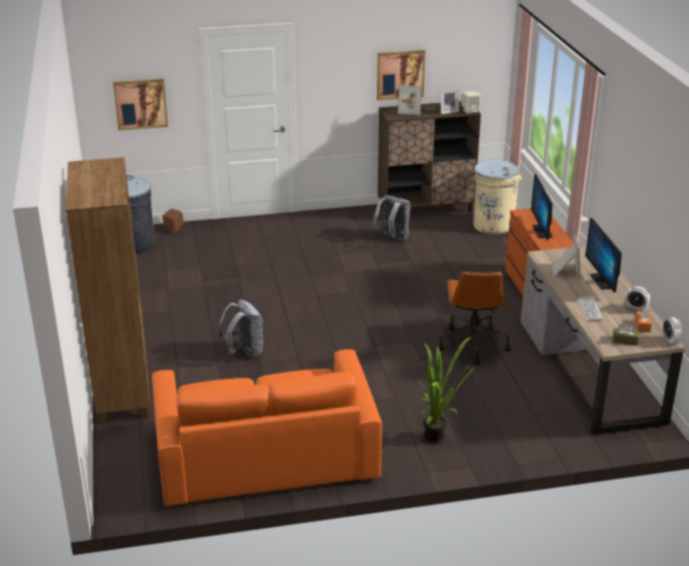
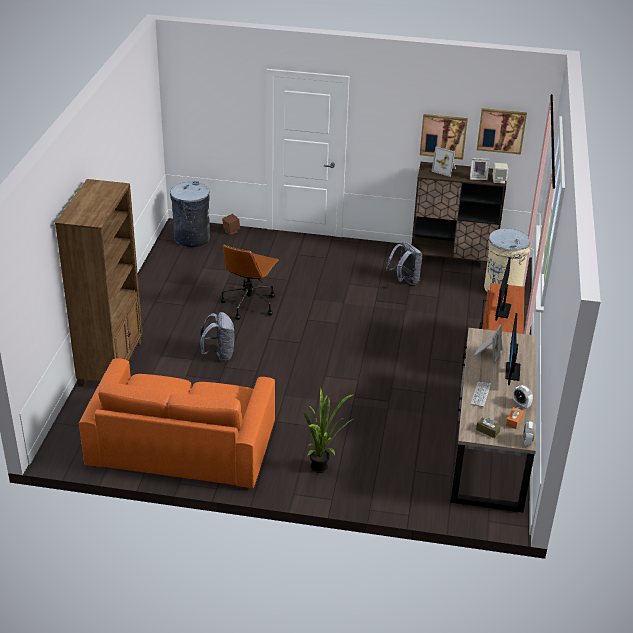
camera: 20 degrees right, 5 degrees up
picture [113,79,168,131] -> picture moved to [477,108,527,155]
brown office chair [438,272,511,365] -> brown office chair moved to [220,244,279,320]

